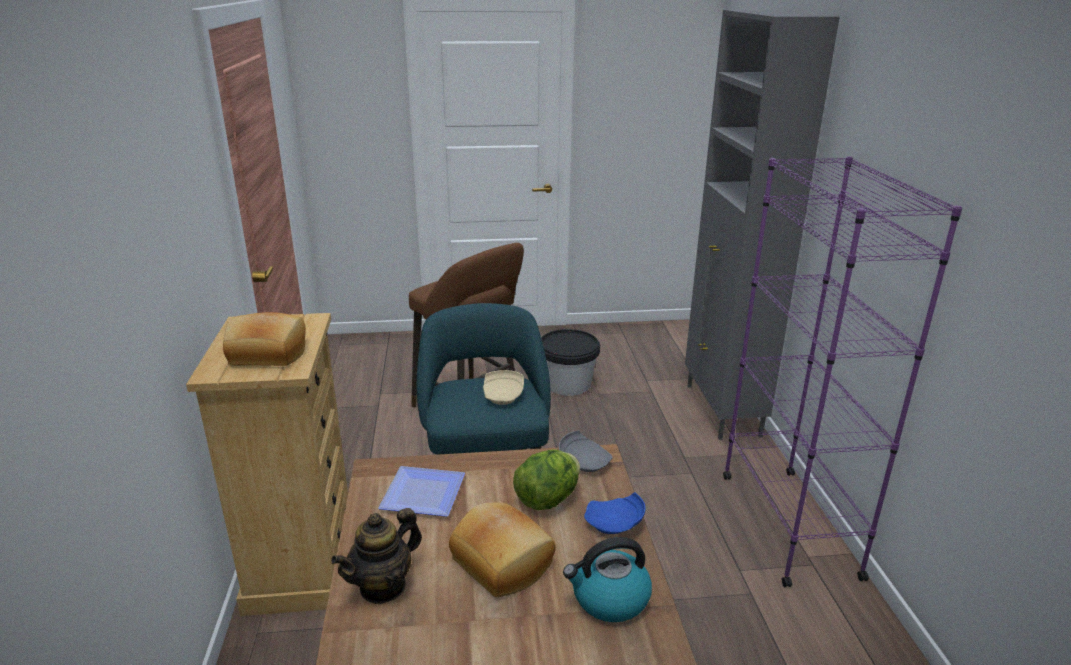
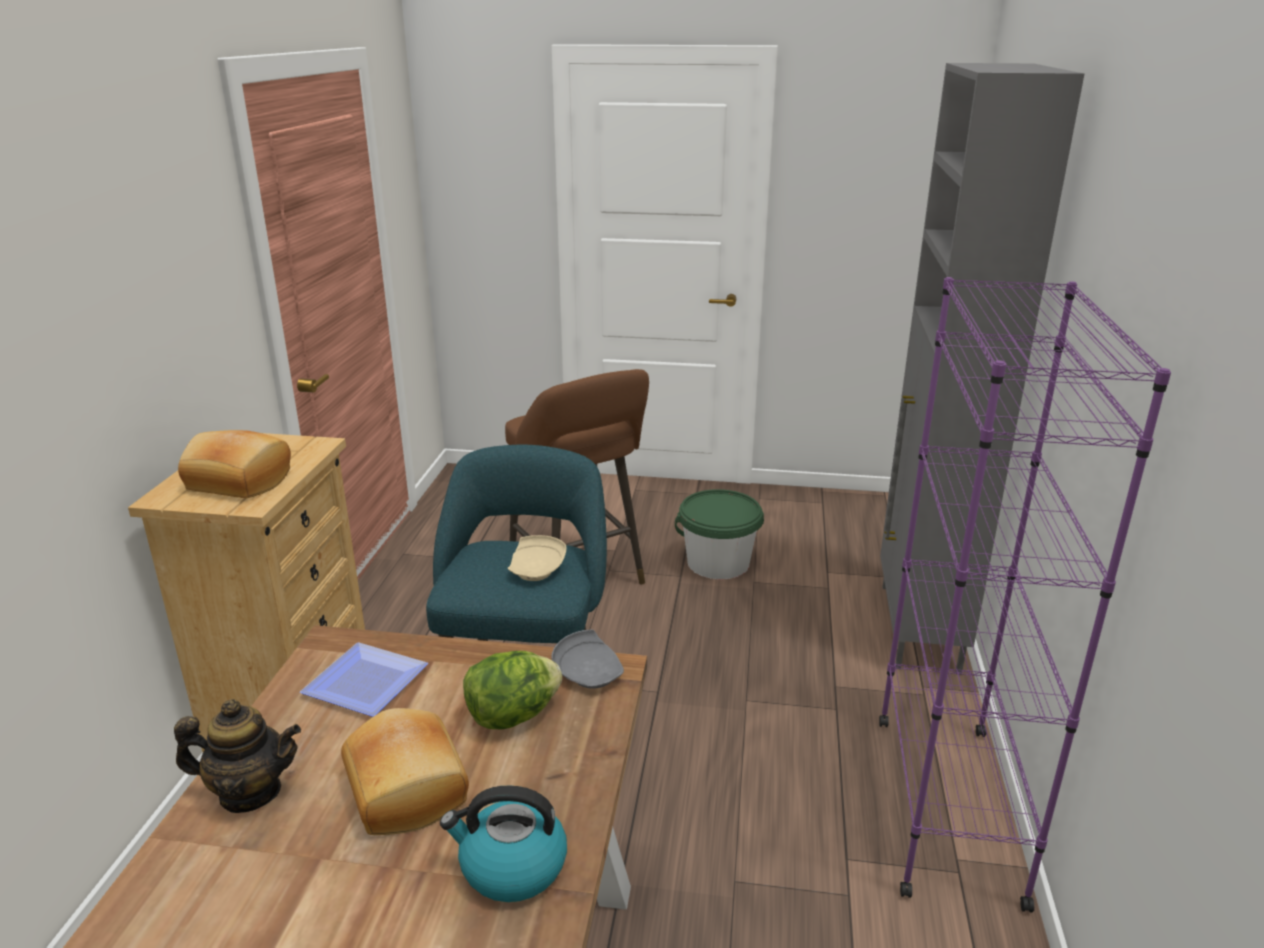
camera: 15 degrees right, 0 degrees up
teapot [331,508,422,604] -> teapot turned 150 degrees counterclockwise [174,699,301,813]
black bucket [541,329,600,396] -> green bucket [675,489,764,579]
blue plate [584,492,645,534] -> none

